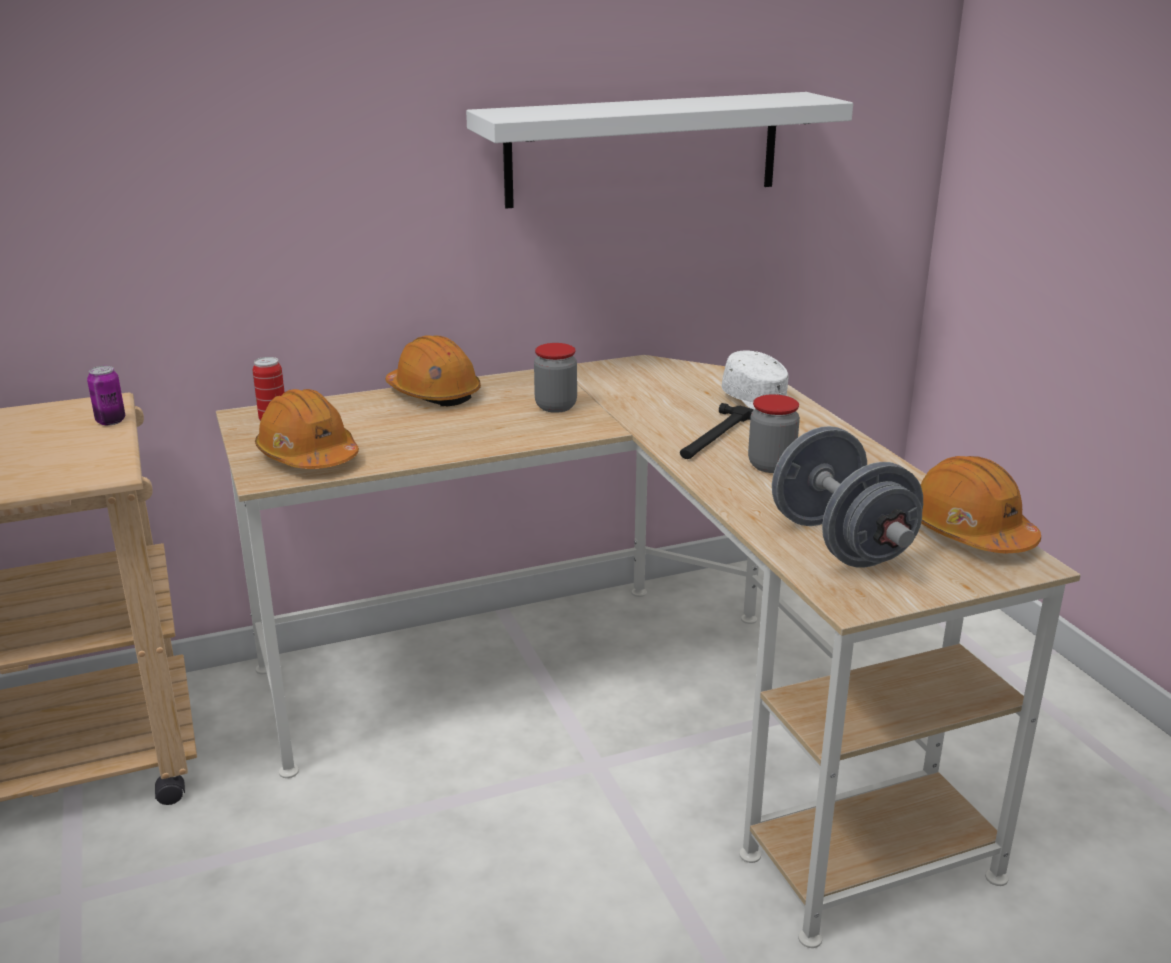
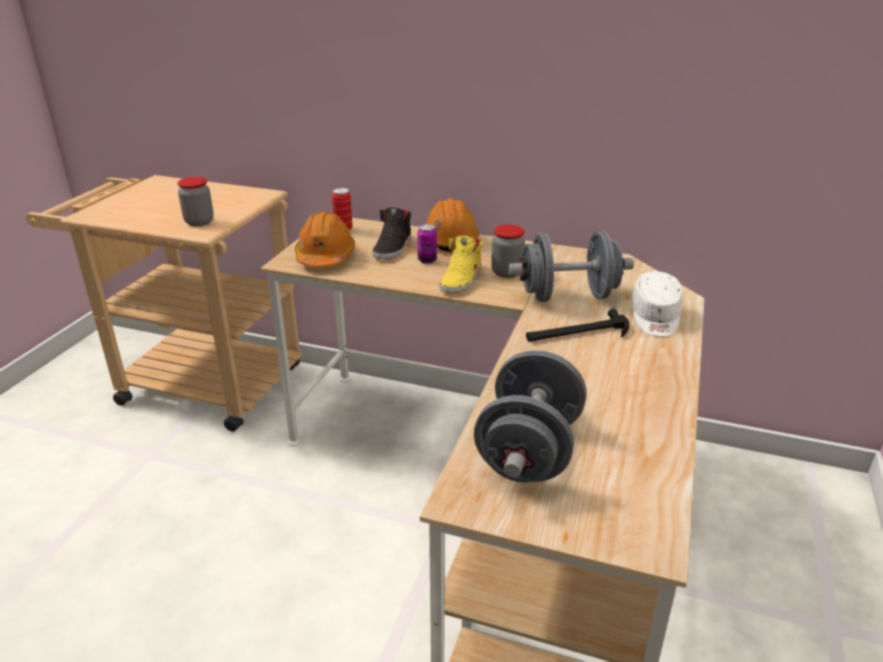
camera: 40 degrees right, 5 degrees up
can [87,366,125,425] -> can moved to [417,224,437,264]
white shelf [466,92,853,209] -> none
jar [748,394,800,473] -> jar moved to [177,177,214,226]
orange hard hat [921,456,1041,553] -> none
none -> black shoe [372,207,411,259]
none -> yellow shoe [440,236,483,293]
none -> grey dumbbell [508,231,634,302]

